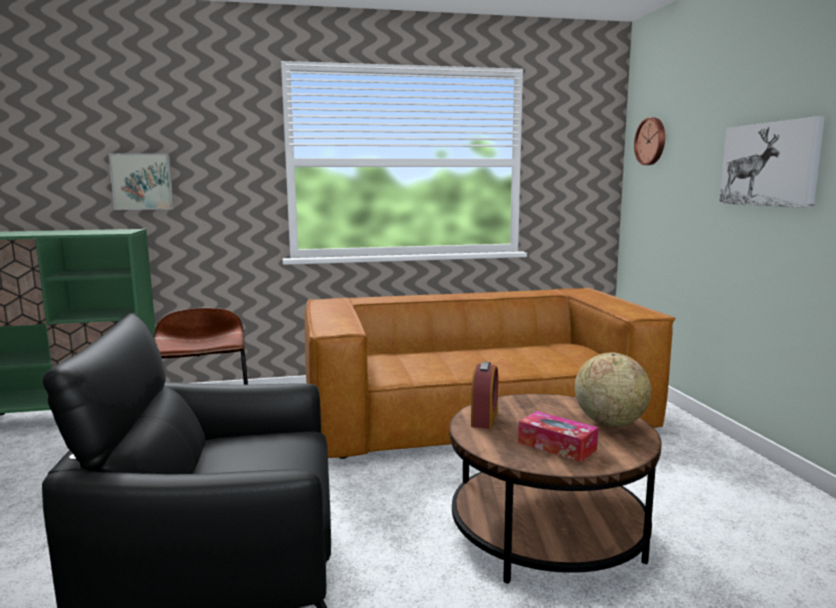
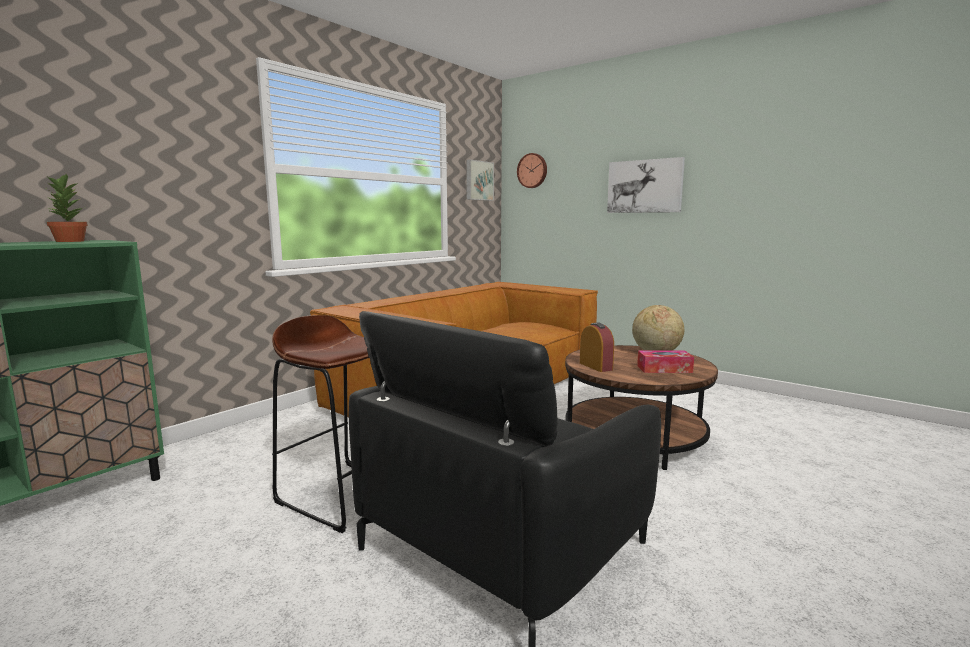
camera: 40 degrees left, 0 degrees up
picture [108,153,174,210] -> picture moved to [466,159,494,201]
none -> potted plant [44,173,88,242]

